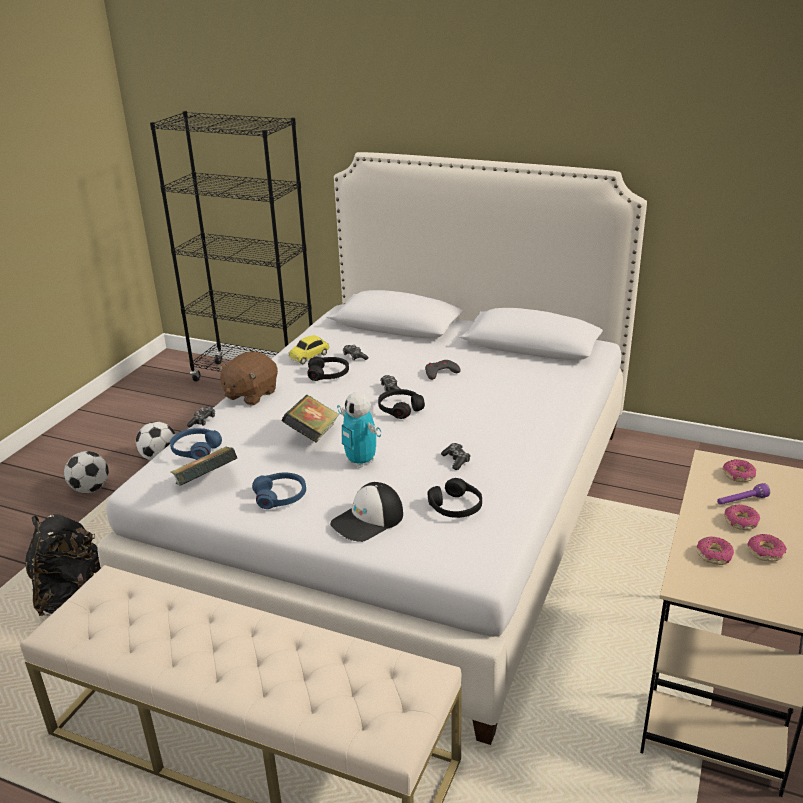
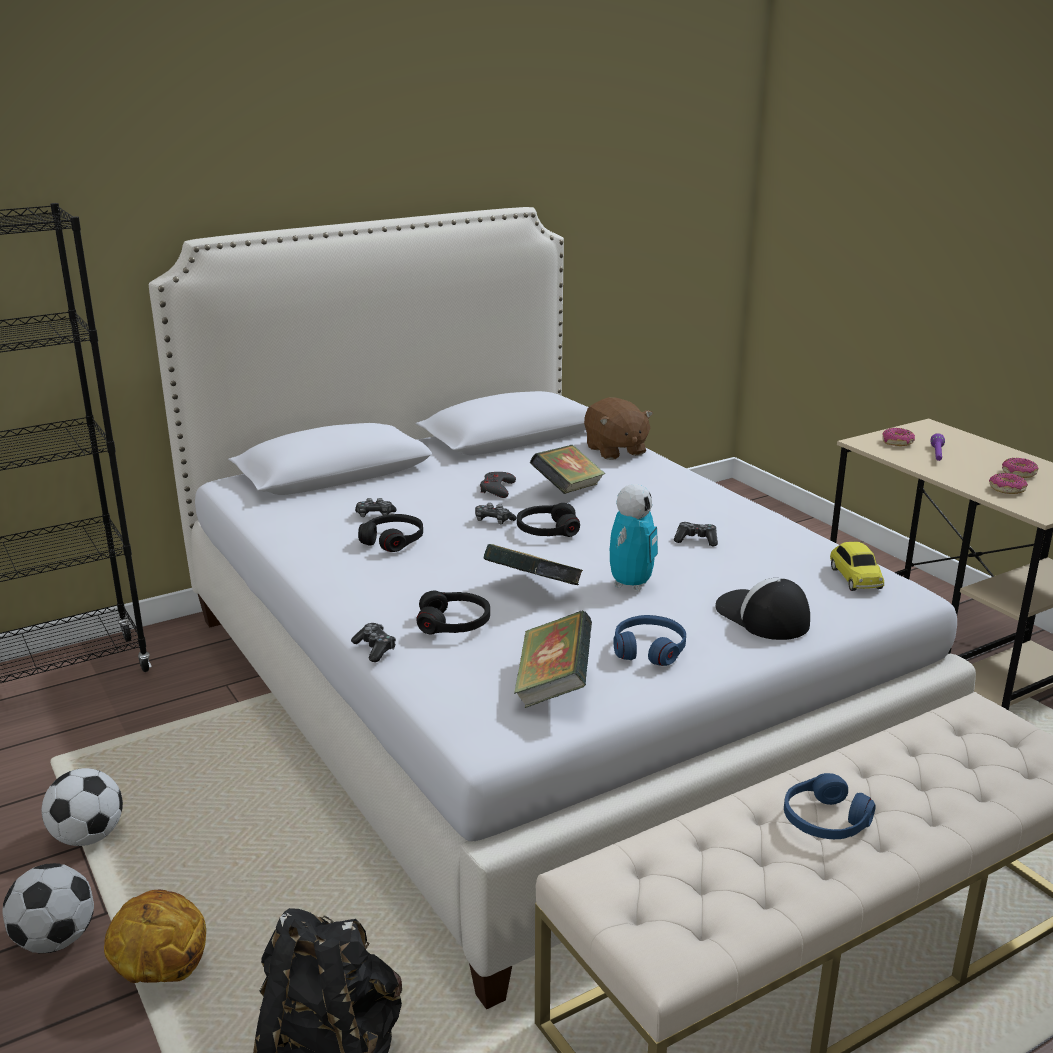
camera: 55 degrees left, 5 degrees down
blue headphones [170,428,222,460] -> blue headphones moved to [784,773,876,839]
brown plush toy [217,351,278,405] -> brown plush toy moved to [584,397,653,460]
toy car [288,335,330,364] -> toy car moved to [830,541,884,591]
cap [330,482,403,542] -> cap turned 150 degrees clockwise [715,578,810,640]
toy robot [337,392,381,468] -> toy robot turned 60 degrees counterclockwise [610,484,658,592]
black headphones [428,478,482,518] -> black headphones moved to [416,591,490,634]
donut [724,504,760,530] -> none
none -> basketball [104,890,206,983]
none -> book [530,445,605,494]

